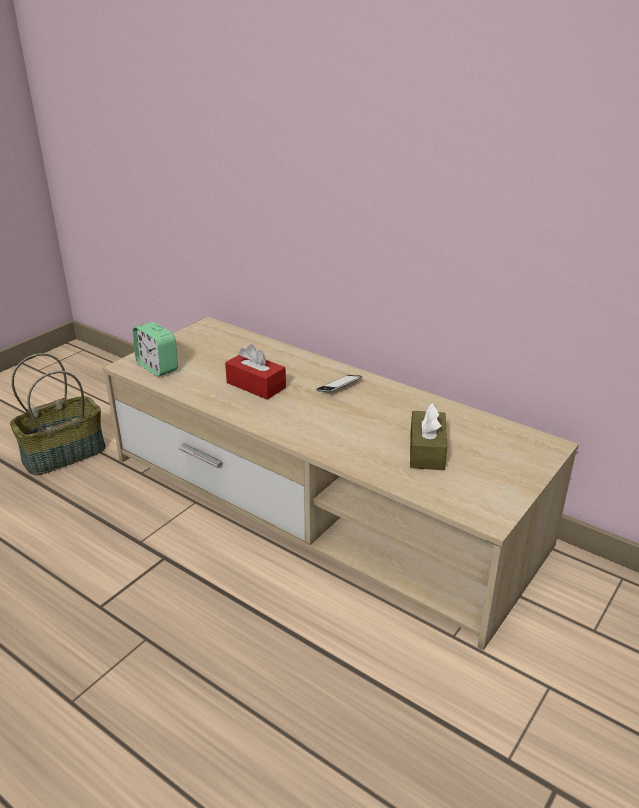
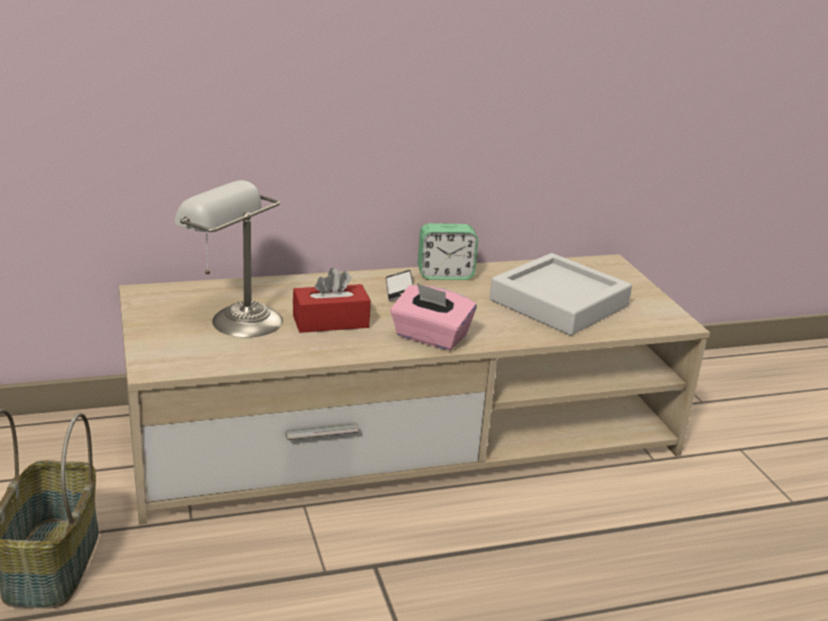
camera: 55 degrees left, 5 degrees down
alarm clock [133,322,178,377] -> alarm clock moved to [418,223,478,280]
brown tissue box [410,403,447,470] -> grey tray [490,253,632,335]
none -> white table lamp [174,180,283,337]
none -> pink tissue box [390,283,477,351]

